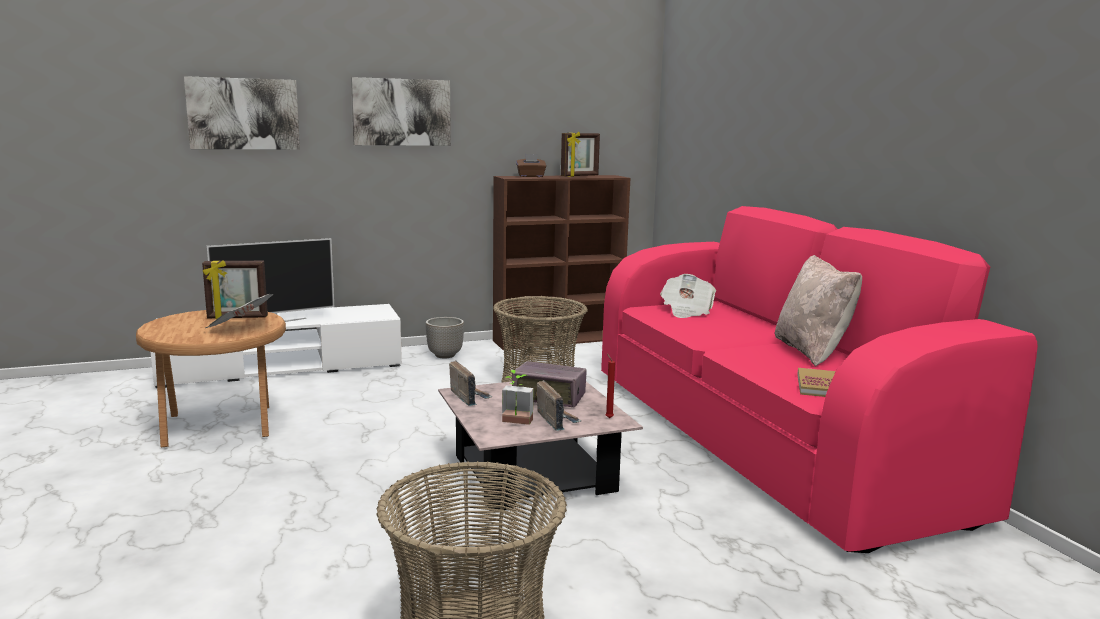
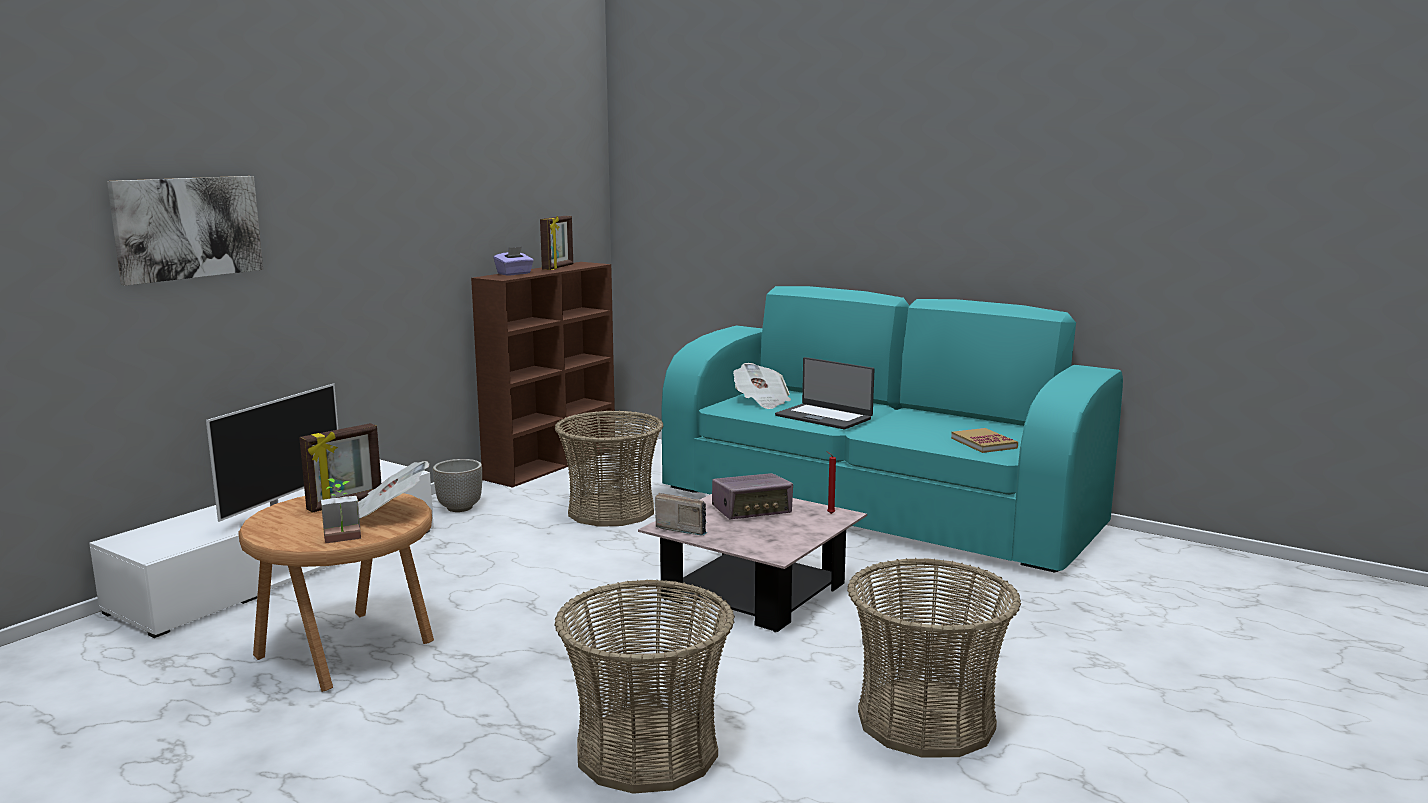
camera: 35 degrees left, 0 degrees up
picture [351,77,451,146] -> none
potted plant [502,370,534,425] -> potted plant moved to [321,479,361,544]
brown tissue box [516,154,546,177] -> purple tissue box [493,247,534,275]
radio [537,380,581,431] -> none
pink sofa [601,206,1038,553] -> turquoise sofa [661,286,1123,573]
beige pillow [775,255,862,366] -> none
none -> basket [555,579,735,794]
none -> laptop [775,357,875,429]

